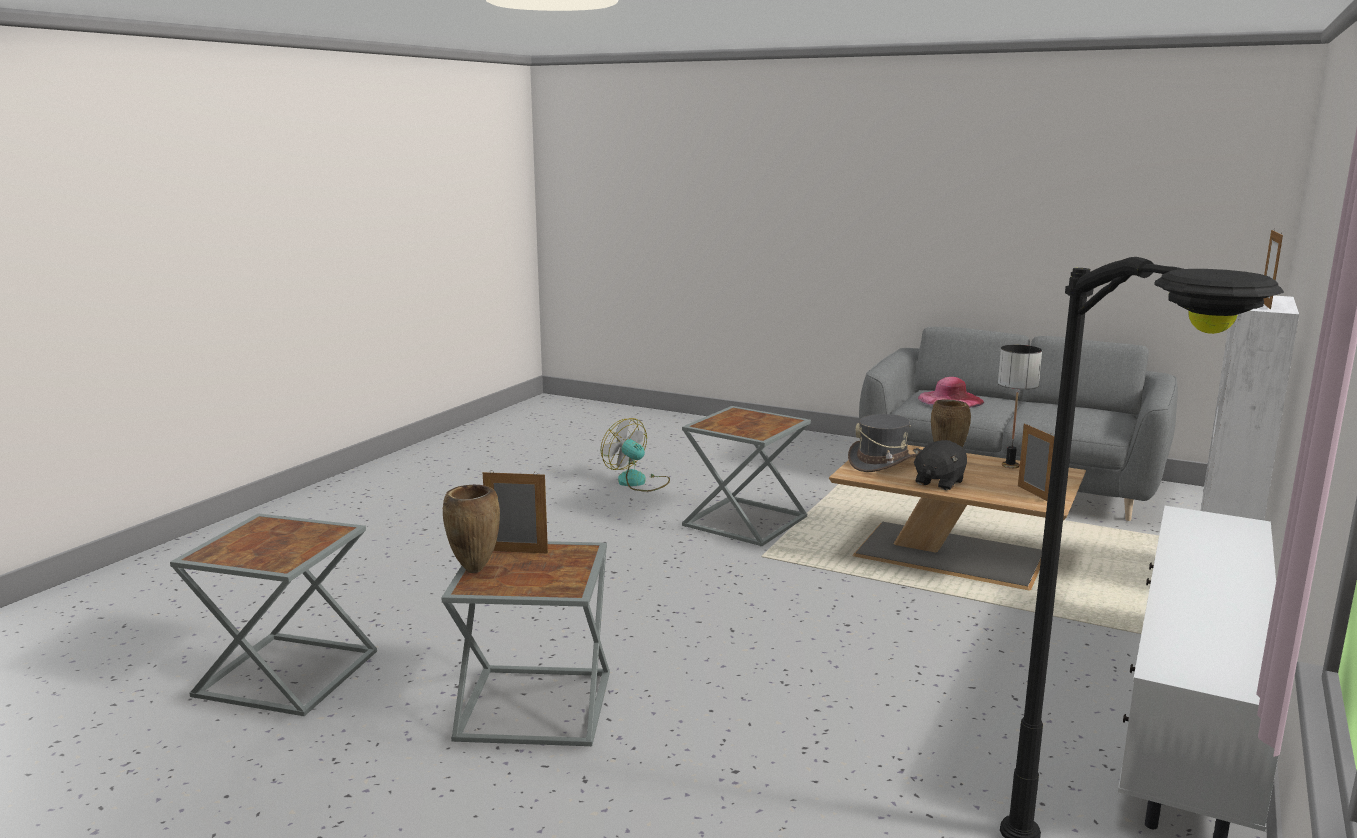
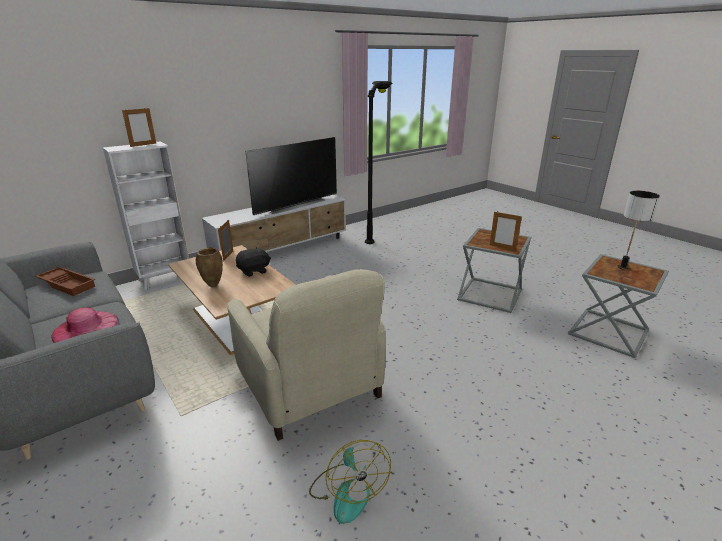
camera: 155 degrees left, 10 degrees up
brown vase [443,485,500,573] -> none
grey side table [682,406,811,546] -> beige armchair [227,269,386,441]
grey hat [848,414,916,472] -> none
table lamp [998,345,1042,468] -> table lamp moved to [617,191,660,270]
none -> brown tray [35,267,95,296]
none -> television [245,137,337,215]

